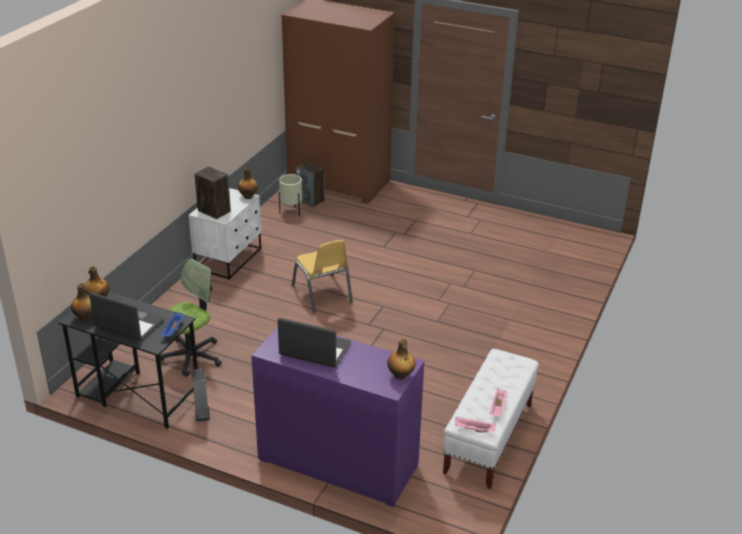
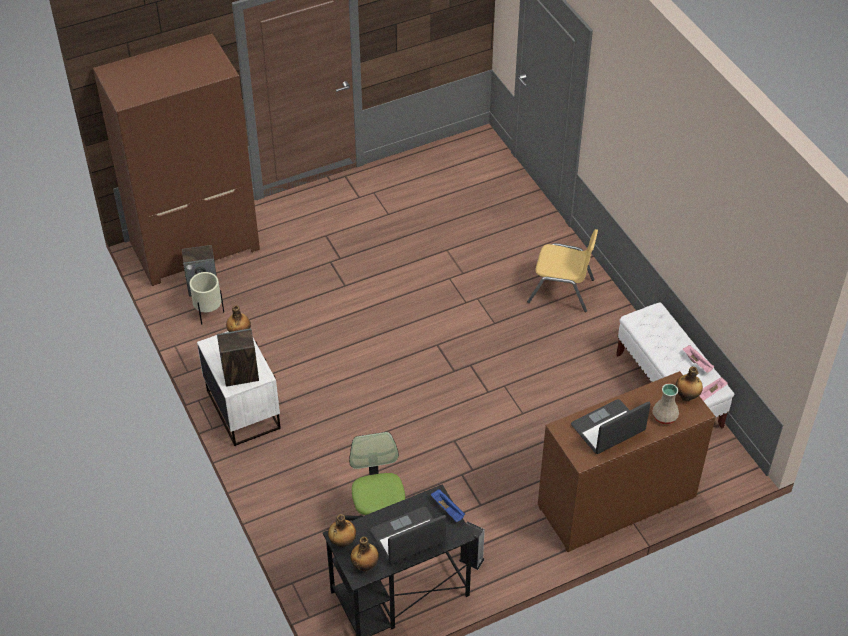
camera: 50 degrees left, 15 degrees up
purple dresser [251,326,424,507] -> brown dresser [538,371,715,552]
yellow chair [292,240,353,313] -> yellow chair moved to [527,229,598,312]
none -> beige vase [652,383,679,424]

